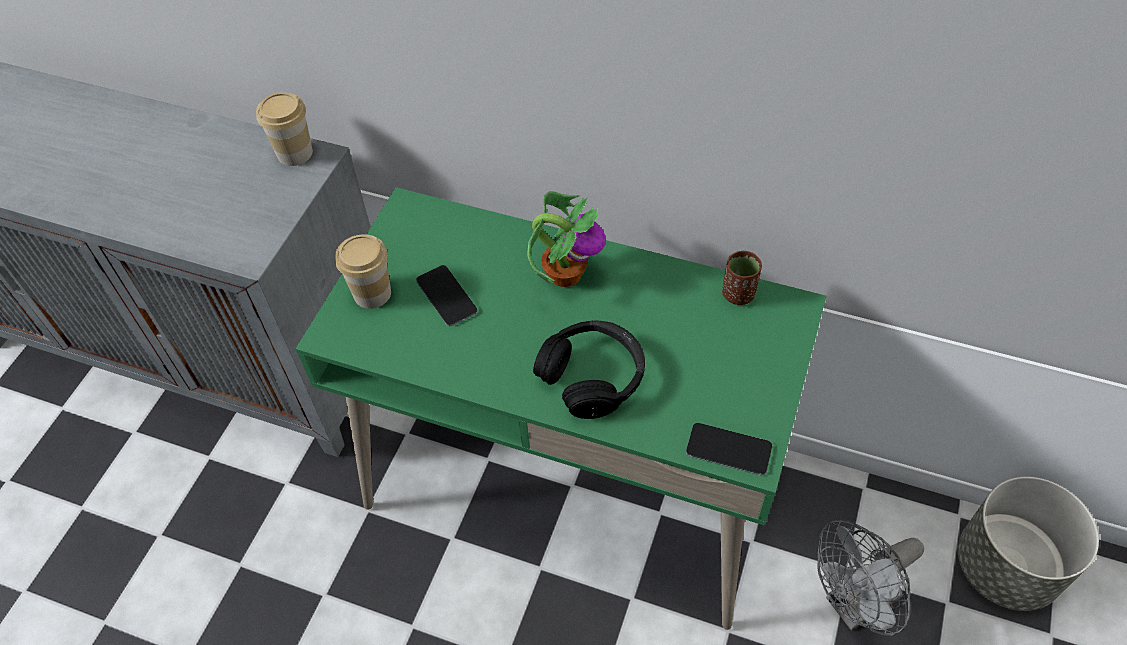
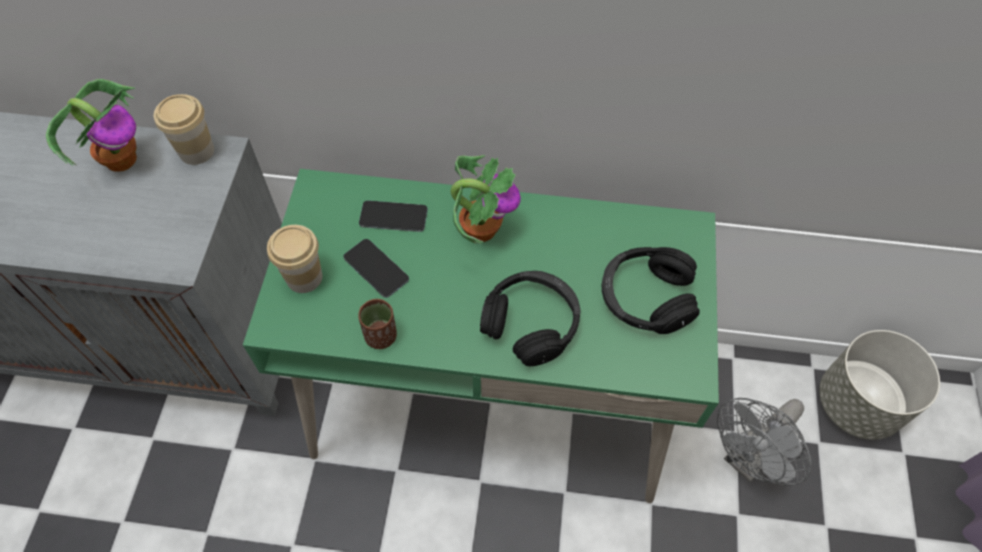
camera: 15 degrees left, 5 degrees up
phone [686,423,772,475] -> phone moved to [359,200,428,232]
brown cup [722,251,762,305] -> brown cup moved to [358,299,397,349]
none -> potted plant [46,79,137,172]
none -> black headphones [602,247,700,334]

